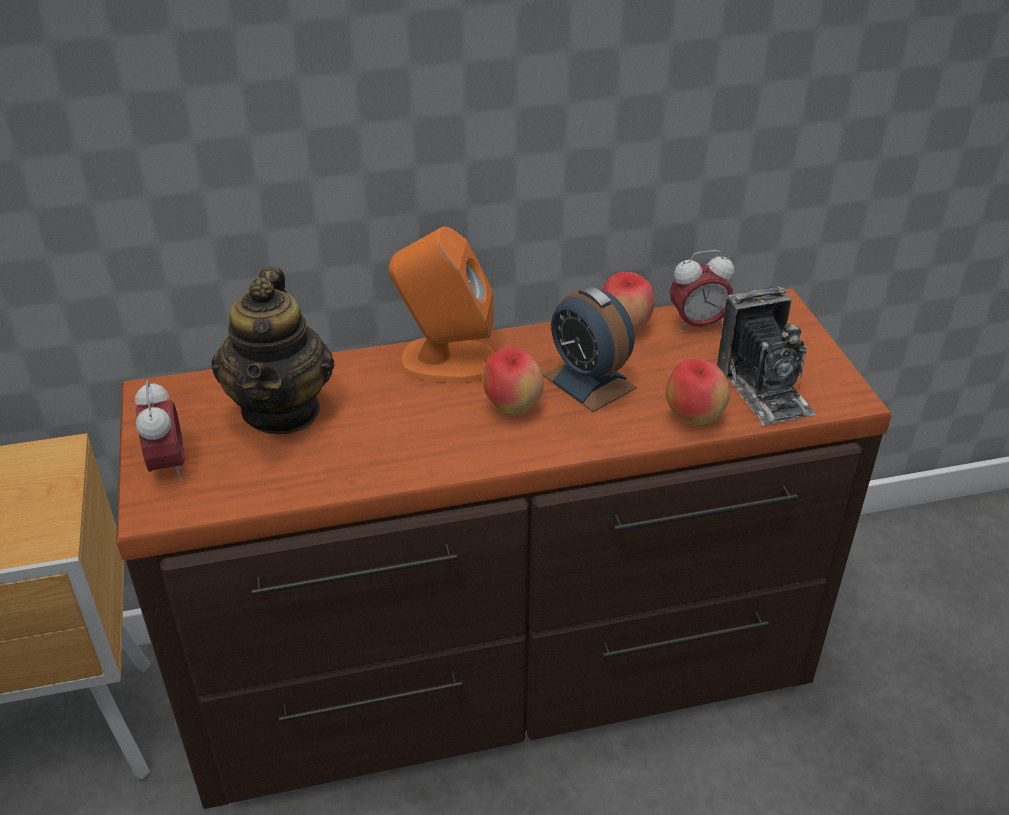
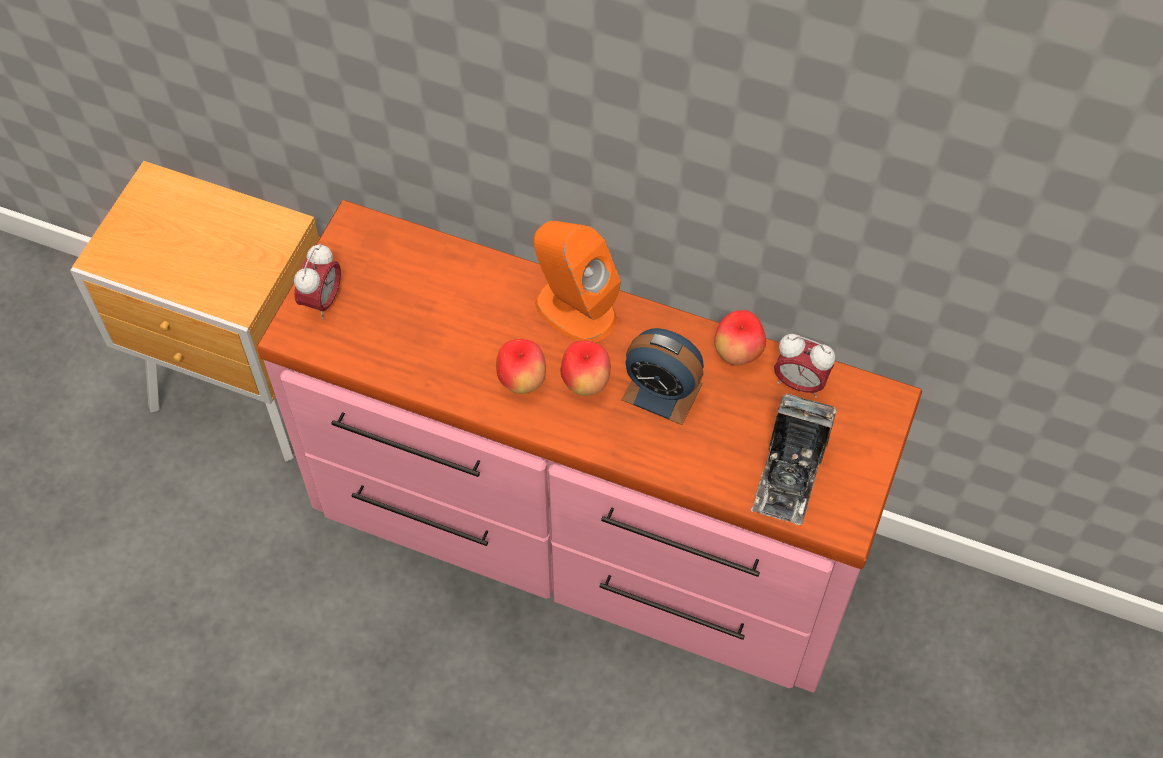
camera: 35 degrees right, 20 degrees up
brown dresser [116,288,892,809] -> pink dresser [257,200,922,693]
teapot [211,267,334,435] -> none
alarm clock [543,286,637,412] -> alarm clock turned 60 degrees counterclockwise [621,328,704,425]
apple [666,359,730,425] -> apple moved to [496,339,546,394]

